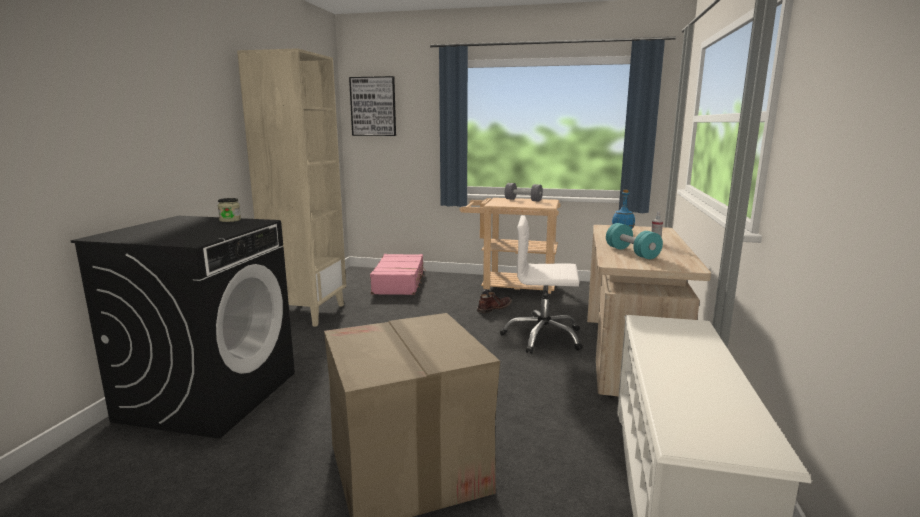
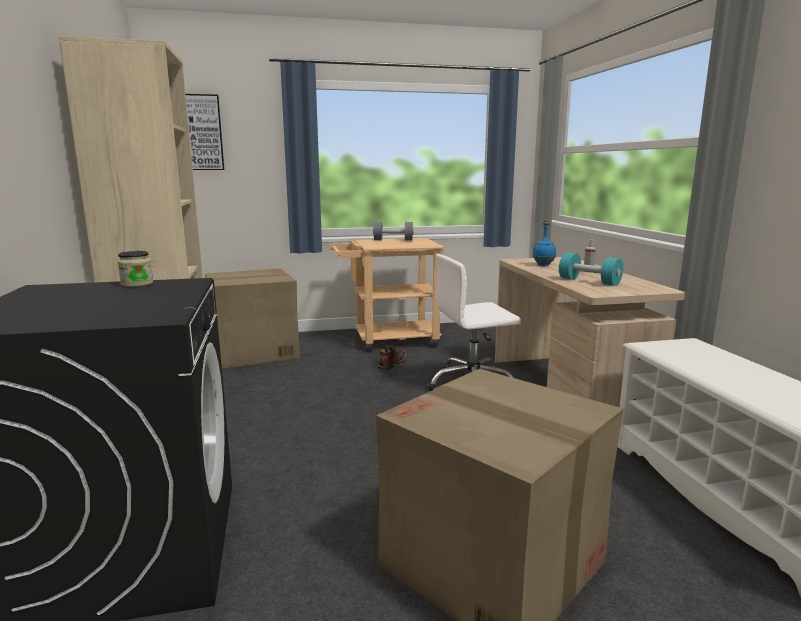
camera: 25 degrees left, 0 degrees up
pink suitcase [370,254,426,295] -> cardboard box [205,268,300,369]

